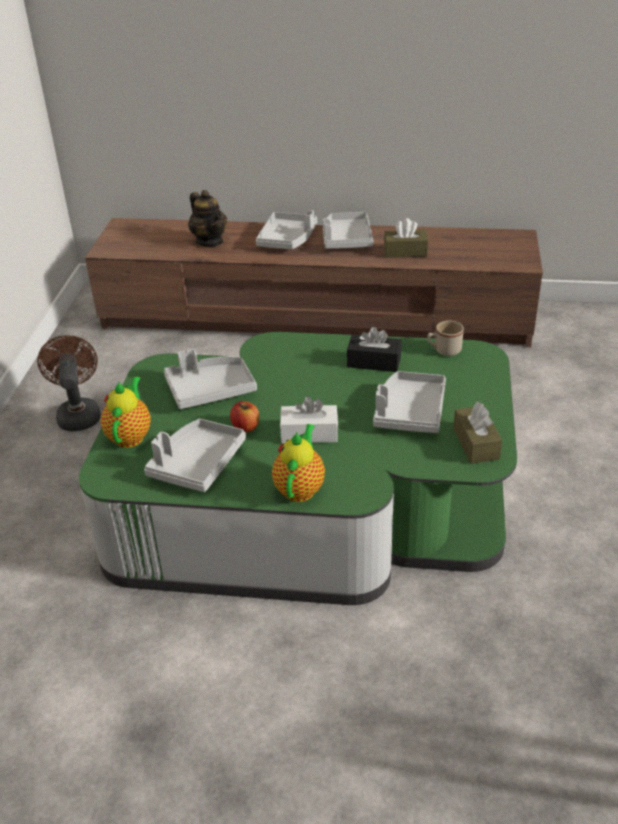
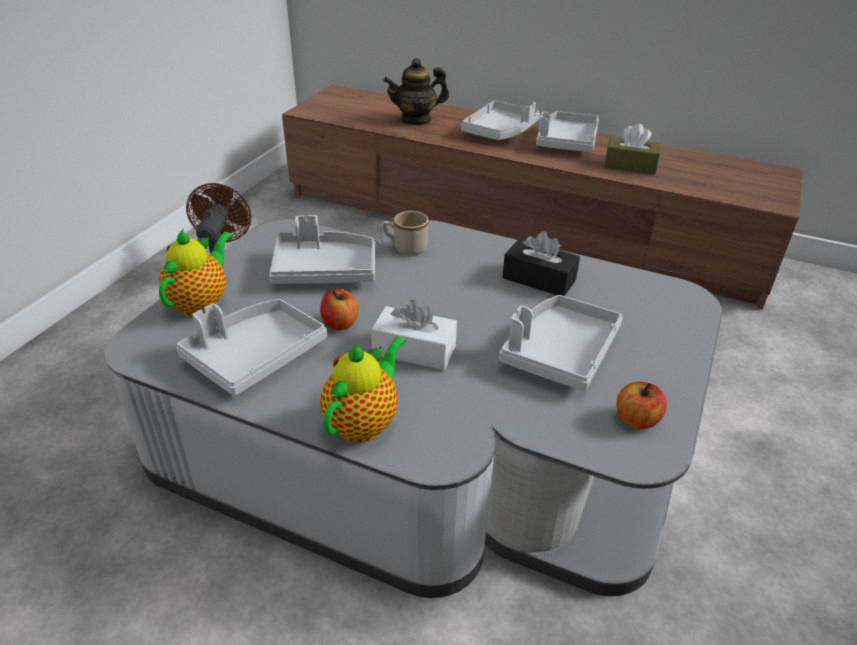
camera: 15 degrees right, 0 degrees up
green coffee table [79,332,517,605] -> grey coffee table [105,219,722,598]
teapot [188,190,227,247] -> teapot turned 90 degrees clockwise [383,58,449,126]
beige mug [427,320,464,356] -> beige mug moved to [383,211,428,255]
brown tissue box [453,402,502,464] -> apple [617,382,667,429]

